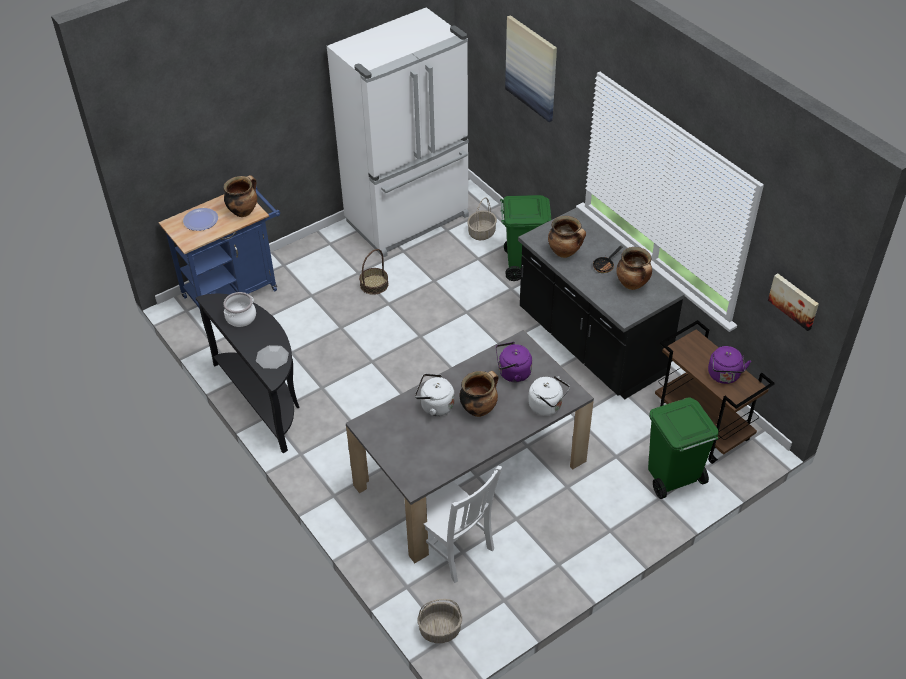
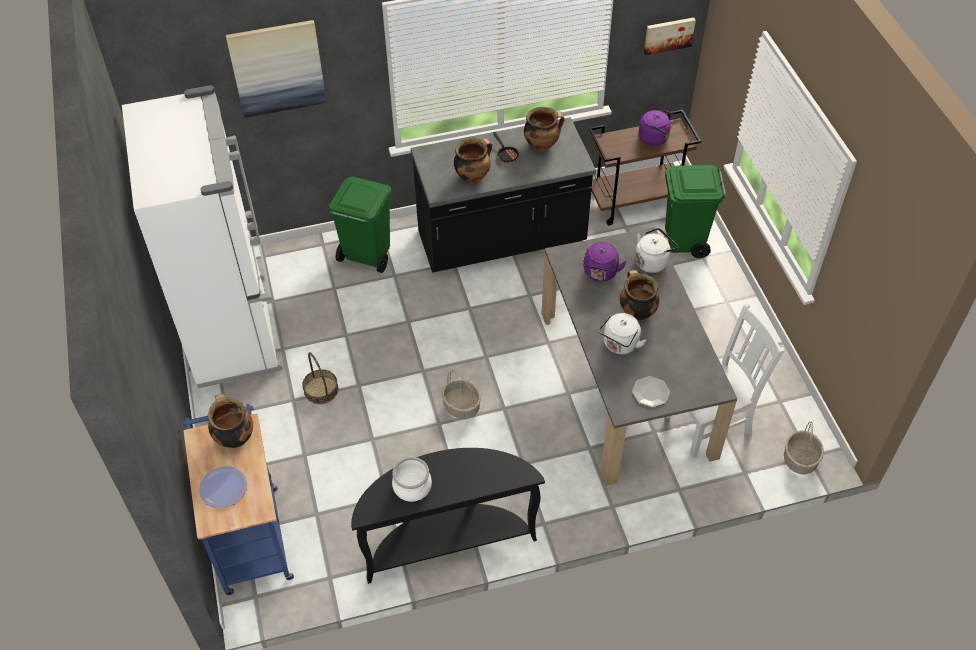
camera: 70 degrees left, 5 degrees up
plate [256,345,289,369] -> plate moved to [632,376,670,408]
basket [467,198,497,240] -> basket moved to [442,370,481,419]

